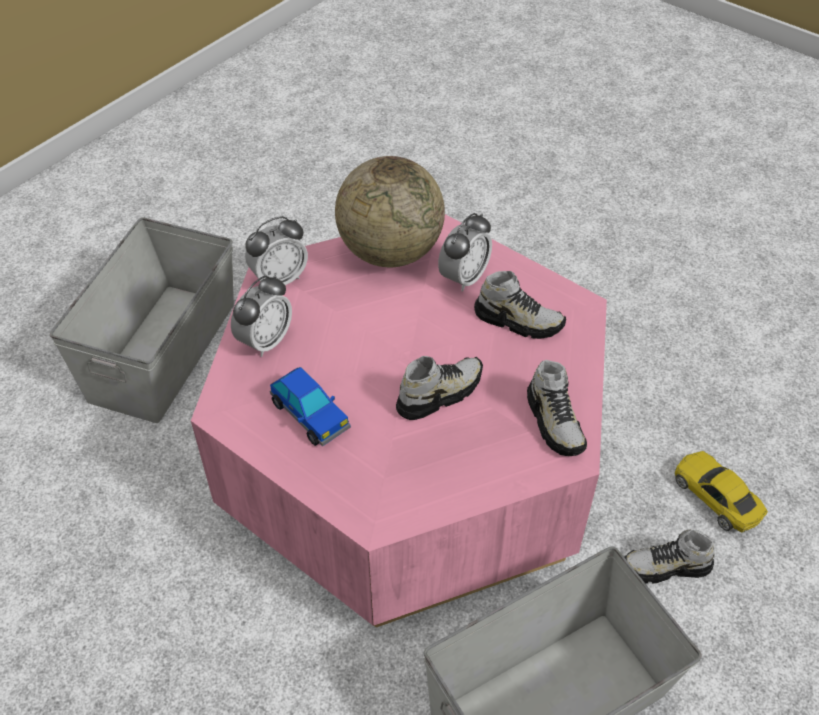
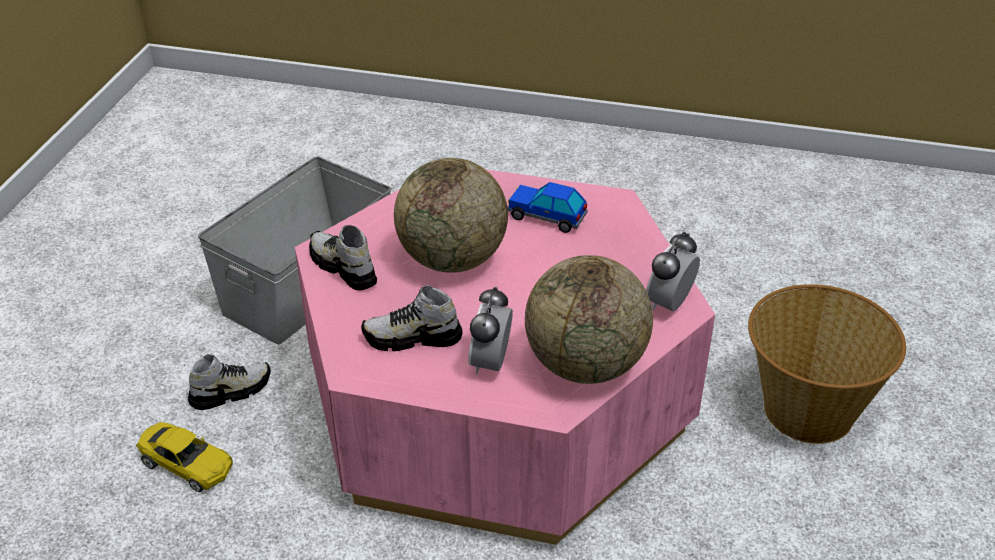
camera: 155 degrees right, 10 degrees down
grey storage box [50,217,234,423] -> basket [748,284,906,444]
alarm clock [231,275,292,357] -> none
shoe [396,356,483,420] -> globe [394,158,508,273]

